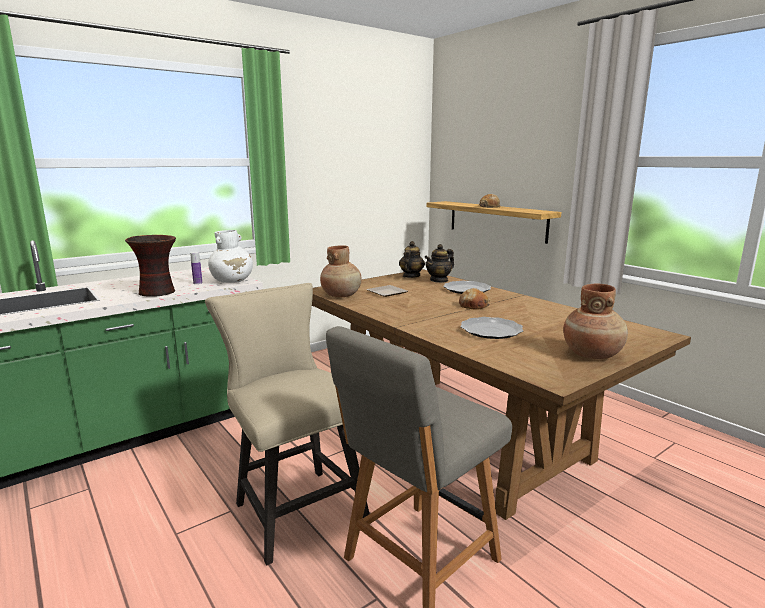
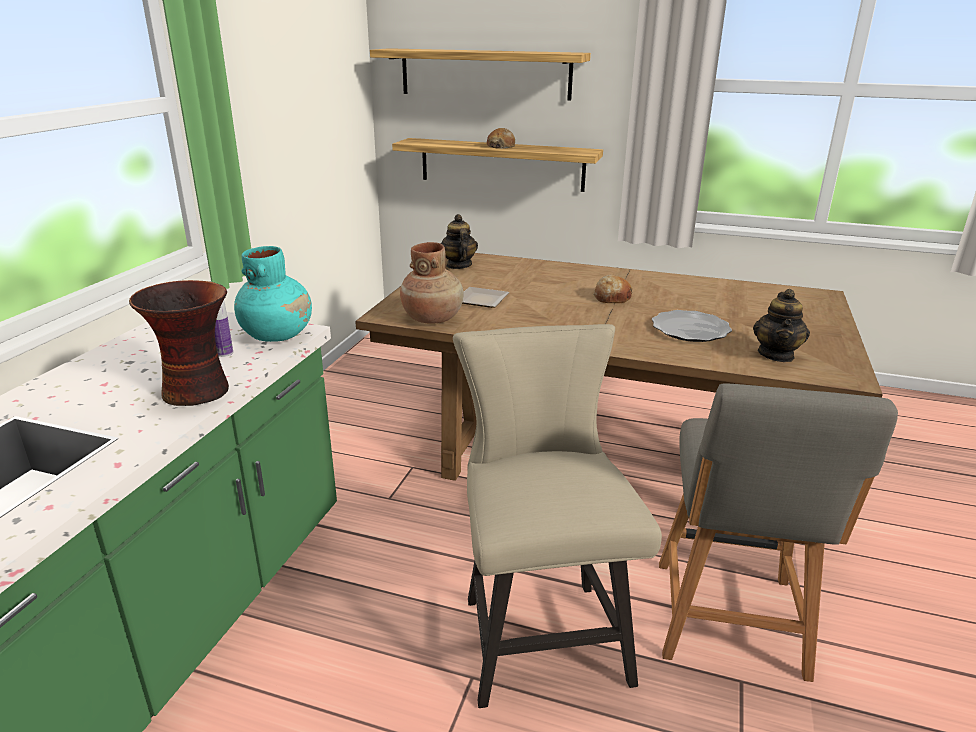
camera: 35 degrees left, 10 degrees up
beige chair [205,283,369,565] -> beige chair turned 60 degrees clockwise [453,324,662,708]
white vase [208,230,253,283] -> turquoise vase [234,246,312,342]
teapot [425,244,454,283] -> teapot moved to [753,289,810,362]
plate [443,281,491,294] -> none
brown vase [563,283,628,359] -> none
none -> shelf [370,48,591,101]

